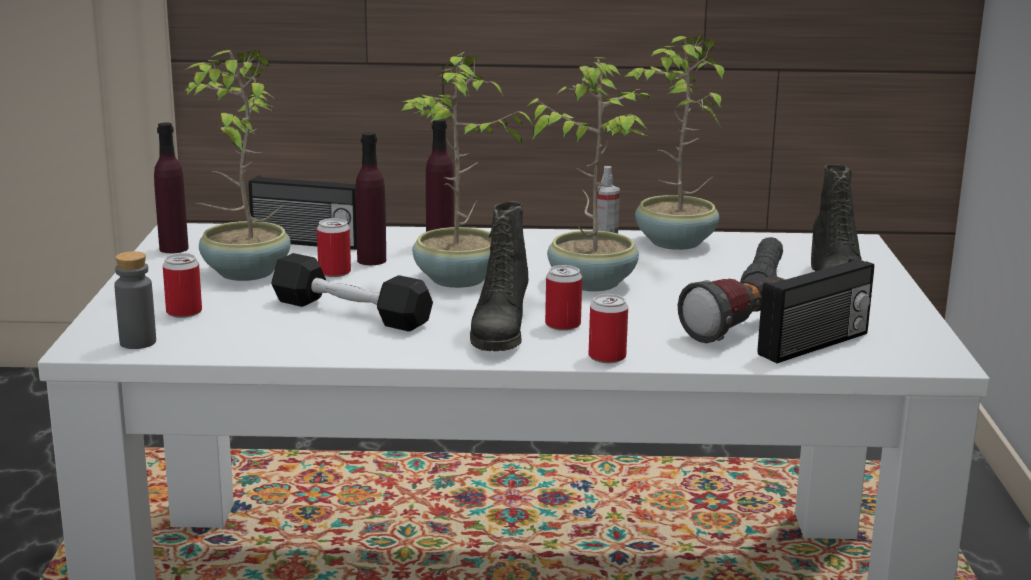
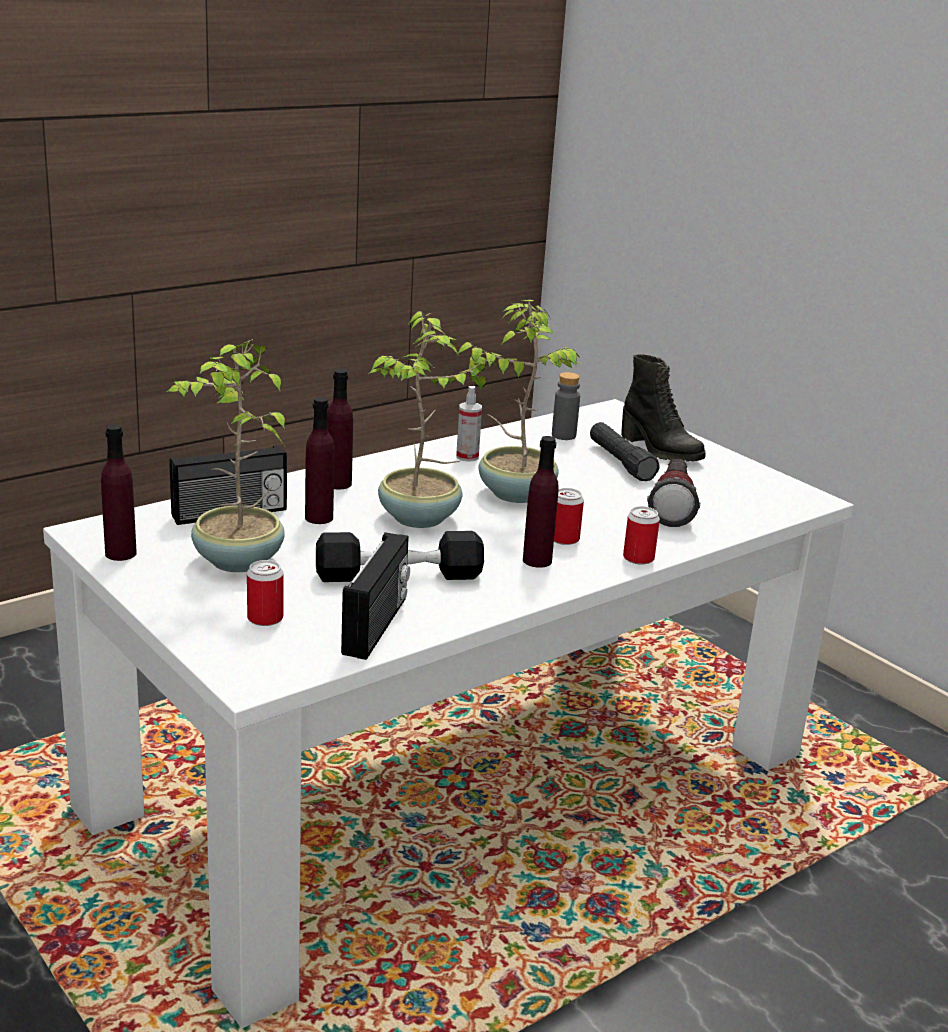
camera: 40 degrees left, 5 degrees up
grey bottle [114,251,156,349] -> grey bottle moved to [552,372,580,440]
can [317,218,351,277] -> none
black boot [470,201,528,351] -> purple bottle [523,436,559,568]
potted plant [624,35,724,250] -> none
radio [757,258,874,363] -> radio moved to [341,532,410,660]

